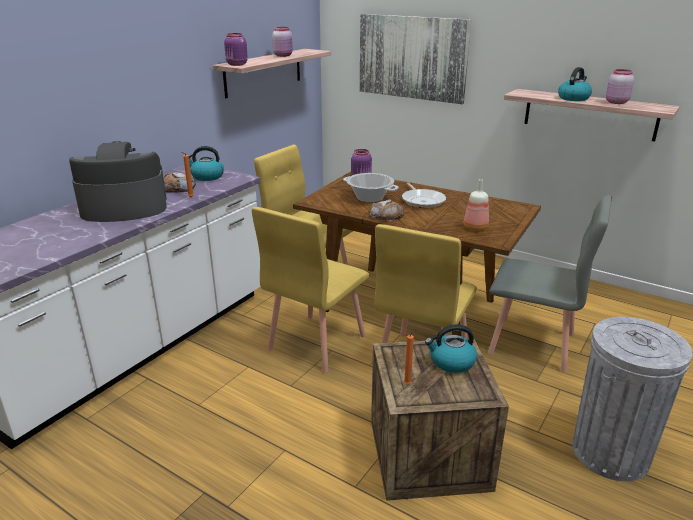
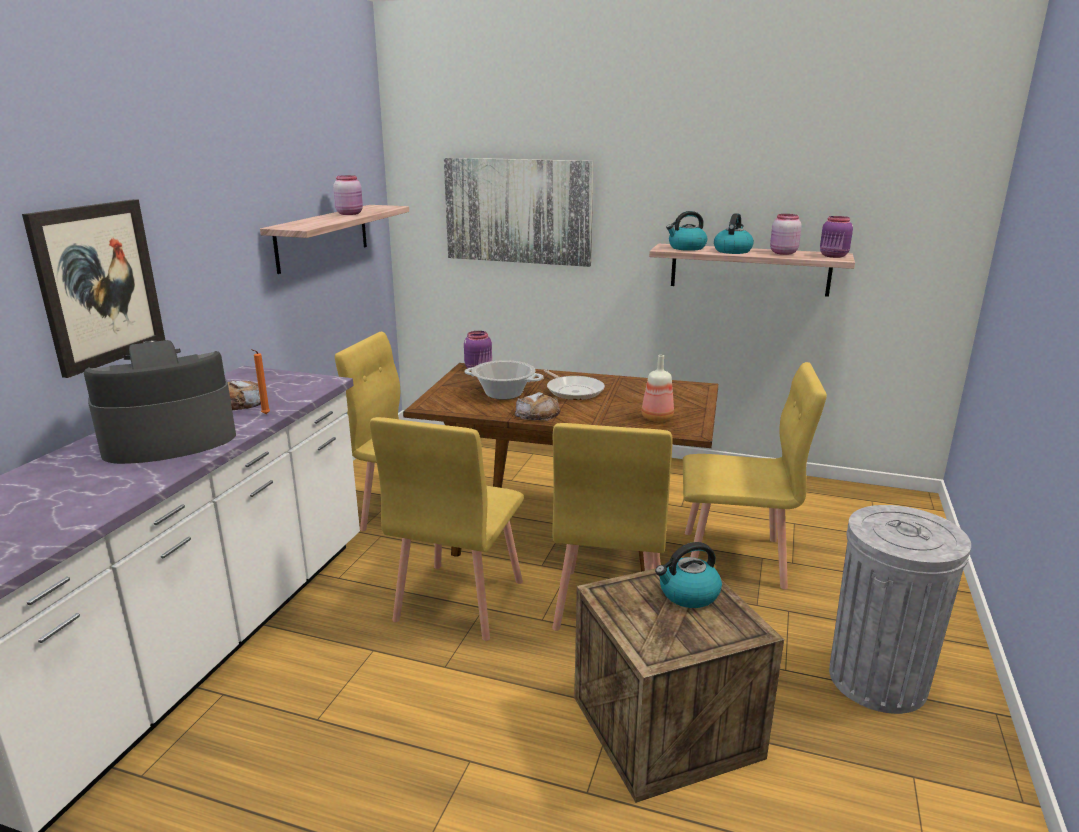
camera: 15 degrees left, 5 degrees down
kettle [189,146,224,181] -> kettle moved to [666,211,707,251]
purple jar [224,33,248,66] -> purple jar moved to [820,216,853,258]
orange candle [404,329,416,385] -> none
grey chair [488,195,612,373] -> yellow chair [683,362,827,589]
none -> picture [22,199,165,378]

